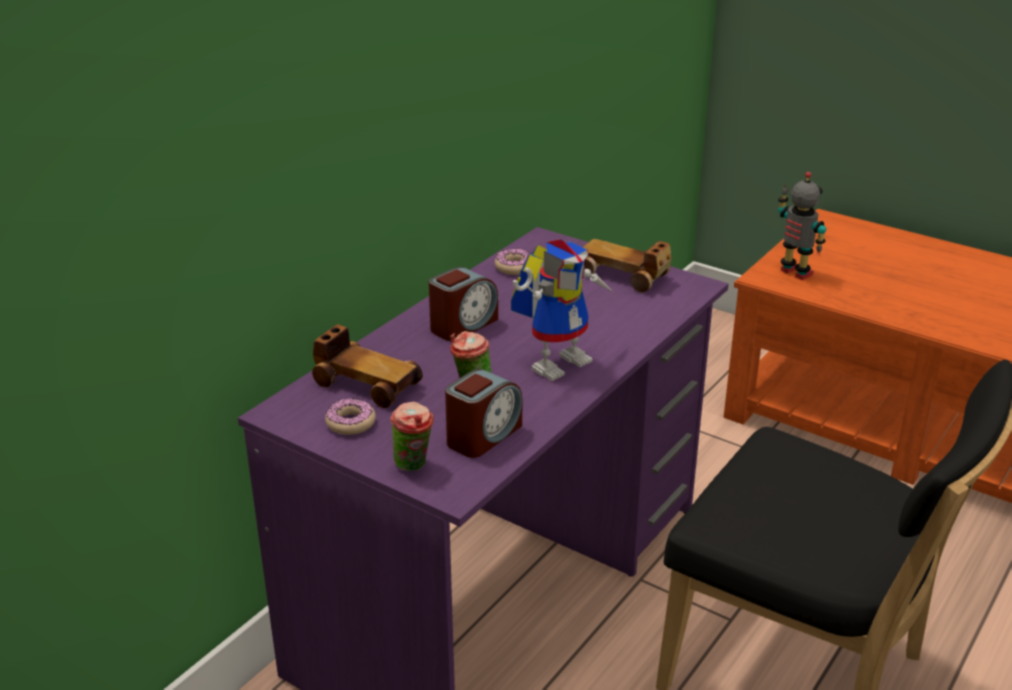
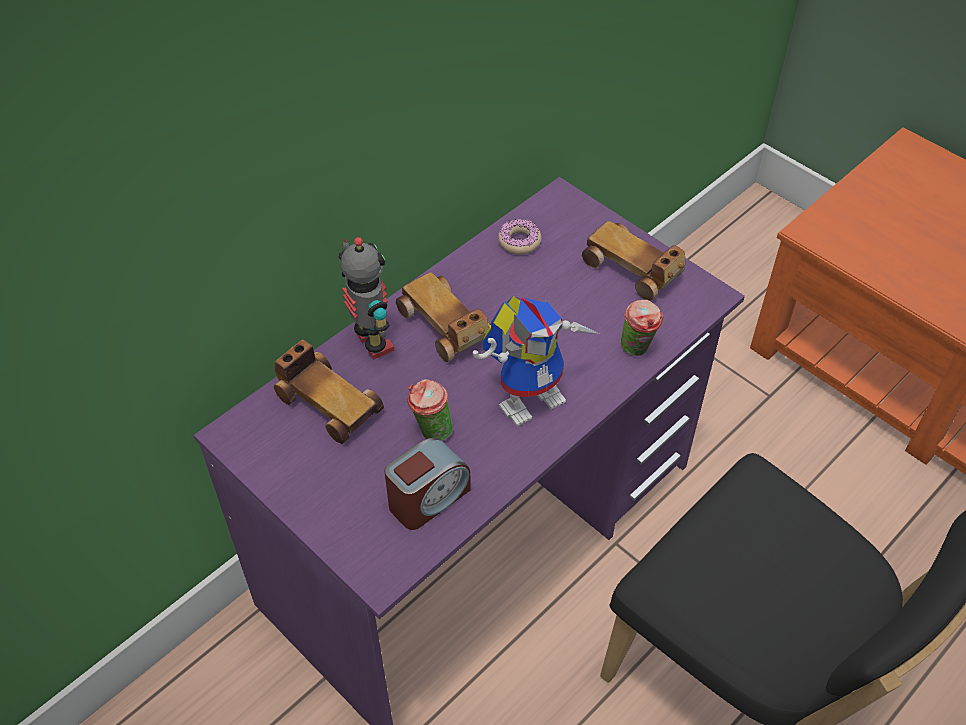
camera: 10 degrees right, 20 degrees up
donut [325,398,376,435] -> none
cup [390,402,434,471] -> cup moved to [621,300,663,356]
alarm clock [429,267,498,341] -> toy car [396,272,490,362]
toy robot [778,172,826,280] -> toy robot moved to [338,237,394,360]

